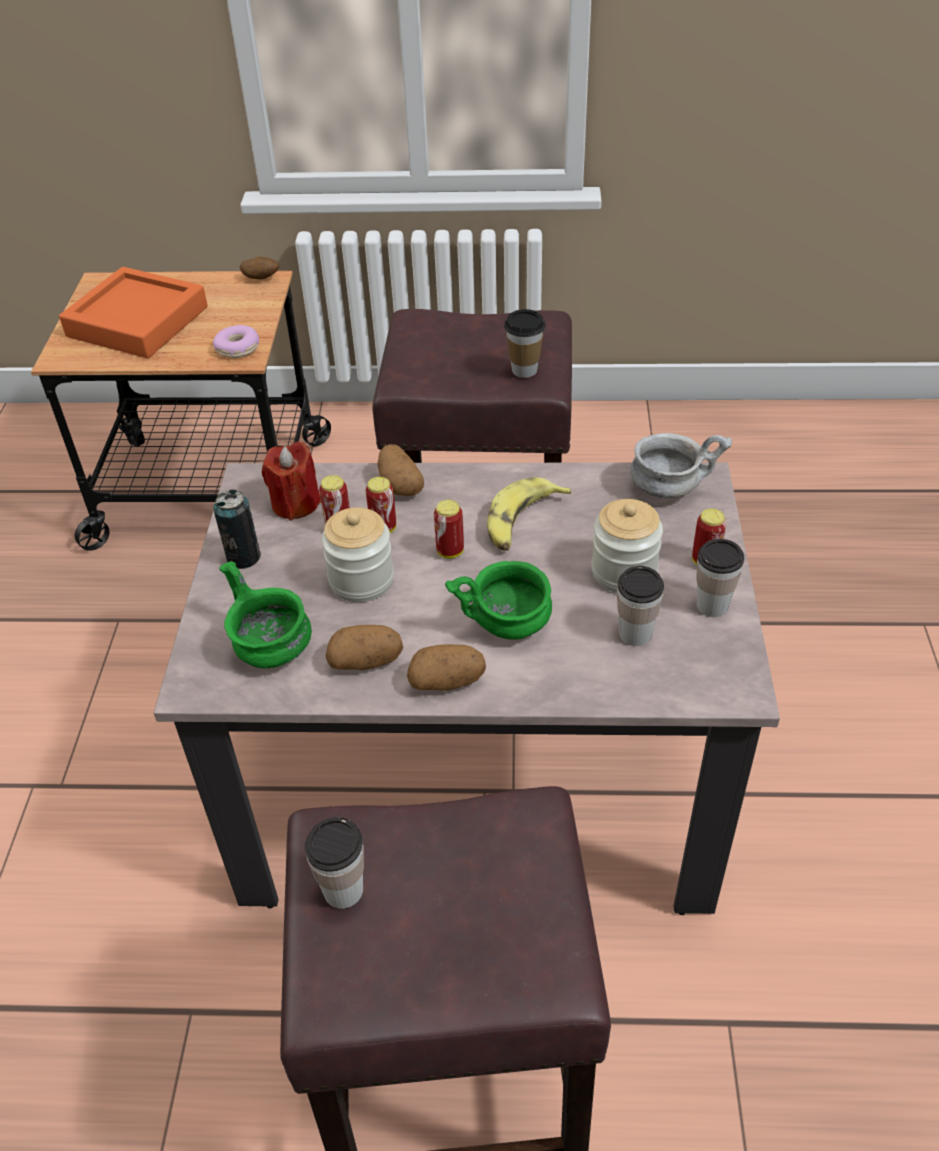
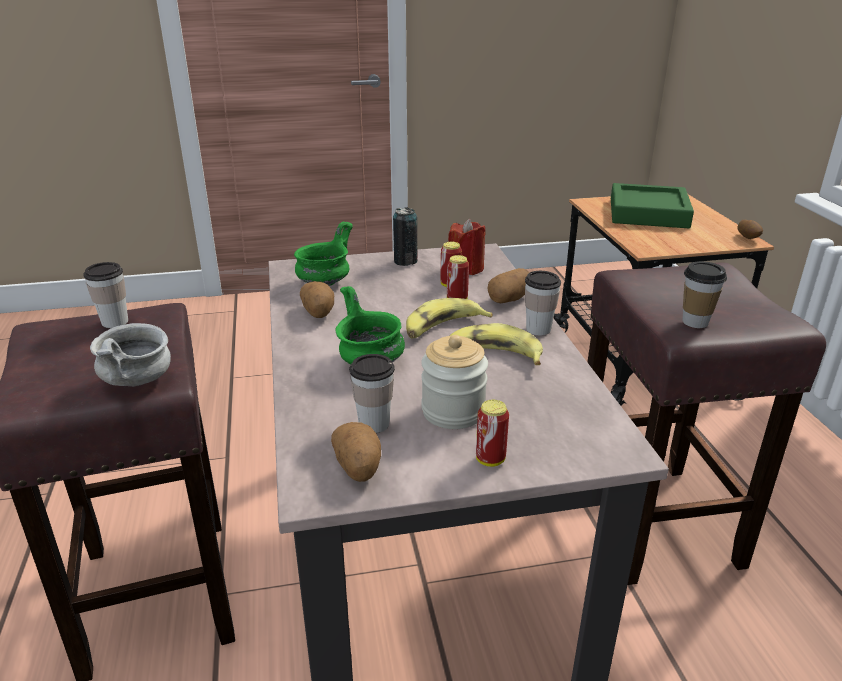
camera: 75 degrees right, 15 degrees down
orange tray [59,267,208,358] -> green tray [611,183,694,228]
donut [213,325,259,358] -> none
jar [321,507,394,602] -> none
potato [407,644,486,691] -> potato moved to [331,422,381,482]
can [434,500,464,559] -> banana [406,298,493,338]
grey bowl [630,433,732,498] -> grey bowl moved to [90,323,171,386]
cup [696,539,745,617] -> cup moved to [525,271,561,335]

